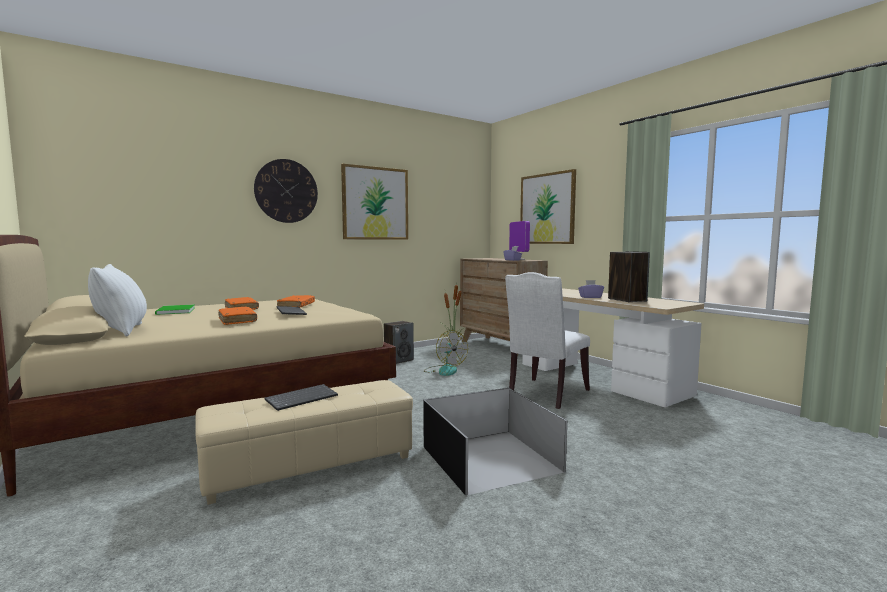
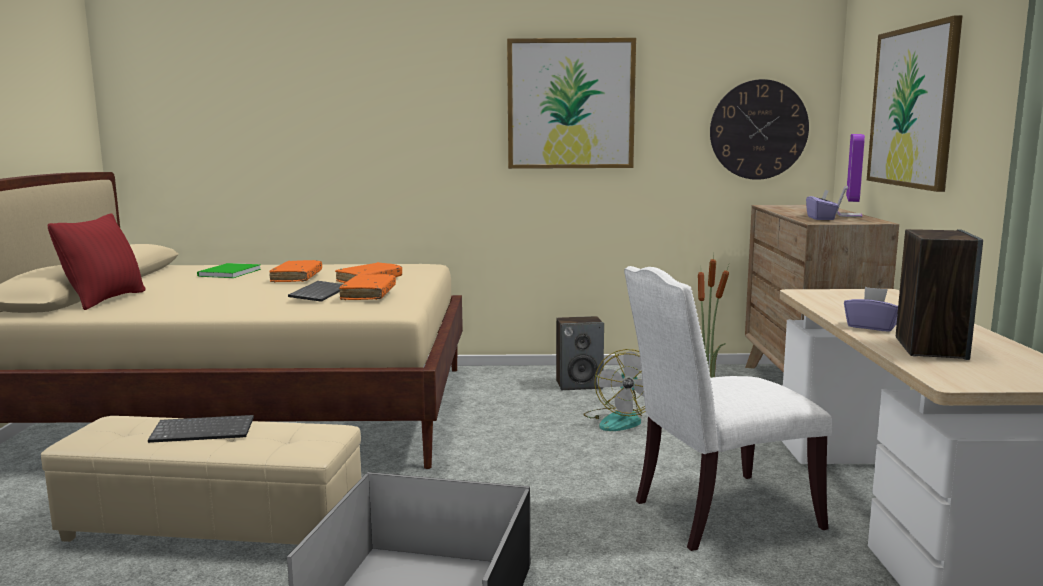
camera: 35 degrees right, 5 degrees up
white pillow [88,264,147,337] -> red pillow [48,213,145,310]
orange book [218,306,257,325] -> orange book moved to [339,274,396,300]
wall clock [254,159,318,223] -> wall clock moved to [710,79,809,180]

